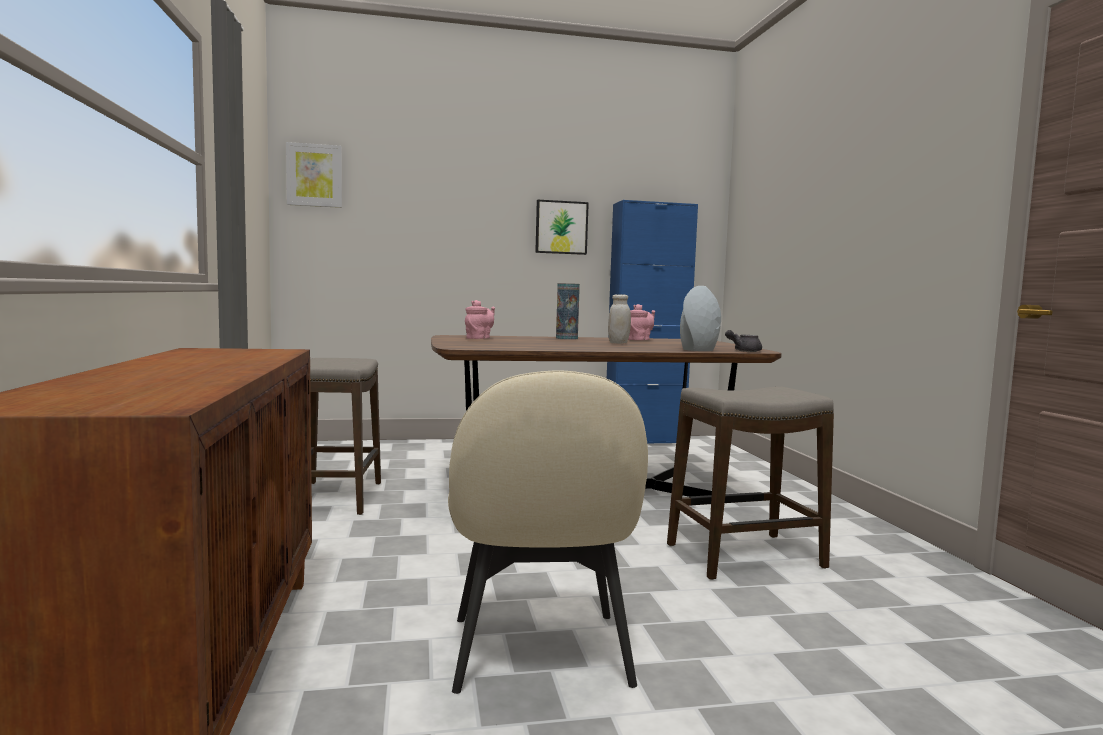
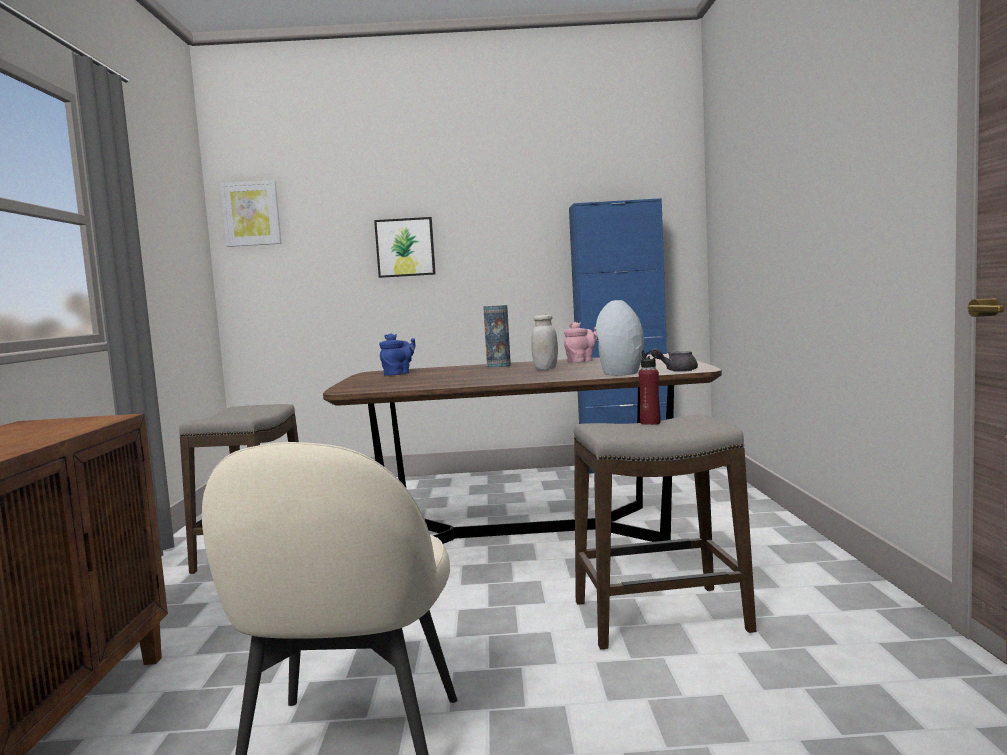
camera: 10 degrees right, 0 degrees up
pink teapot [465,300,495,339] -> blue teapot [379,333,415,375]
picture [535,200,589,255] -> picture moved to [374,217,436,278]
none -> red bottle [639,350,661,425]

